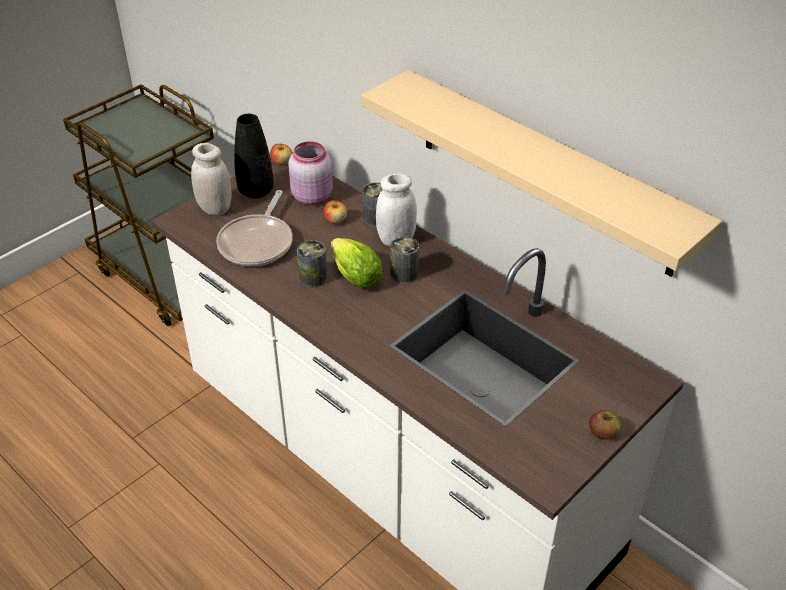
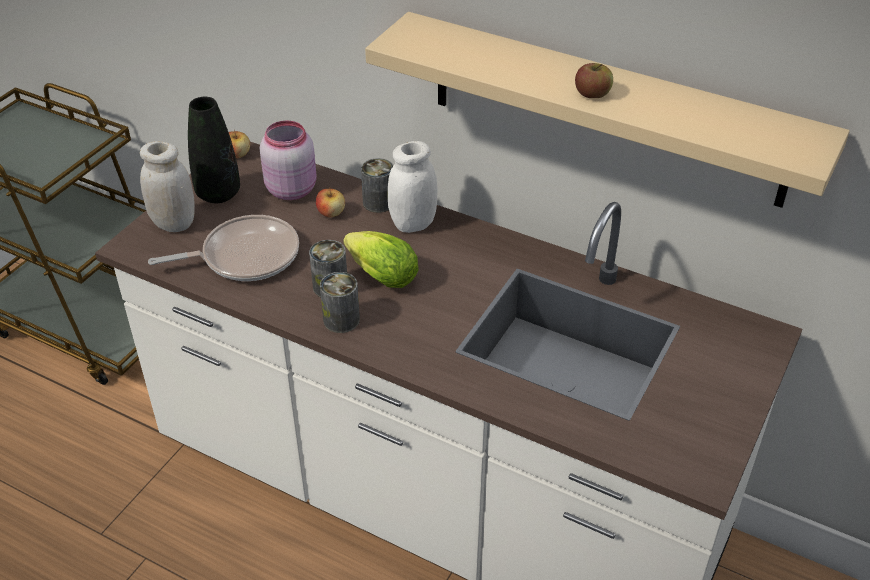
camera: 15 degrees left, 0 degrees up
frying pan [216,190,293,266] -> frying pan turned 105 degrees counterclockwise [148,215,299,281]
can [391,236,419,284] -> can moved to [320,272,360,333]
apple [589,410,621,440] -> apple moved to [575,63,613,98]

